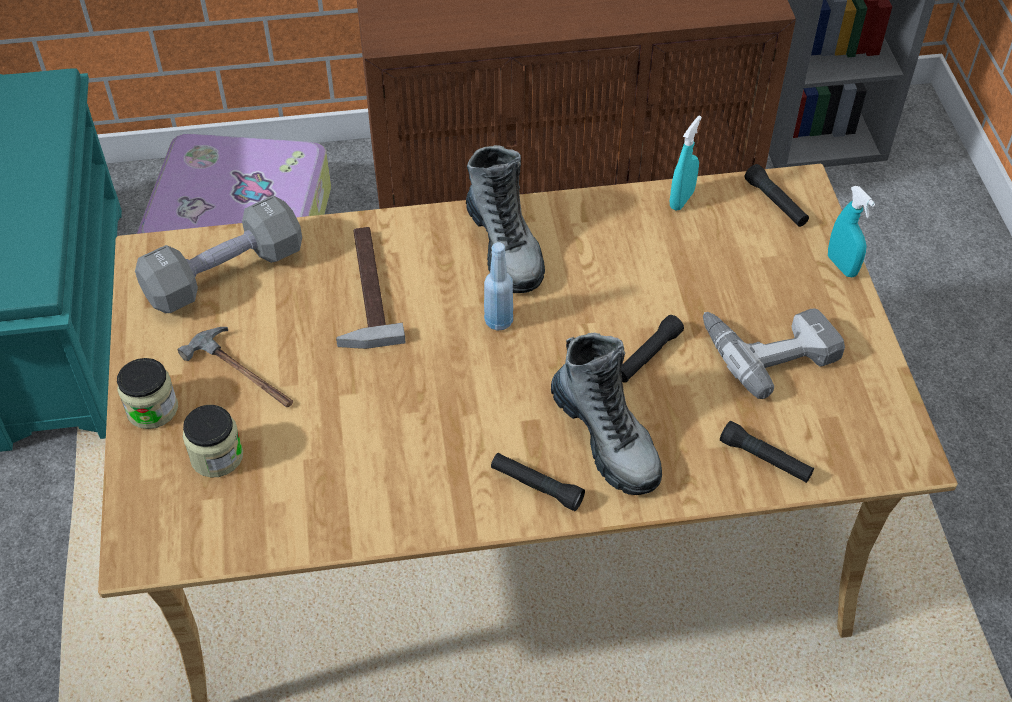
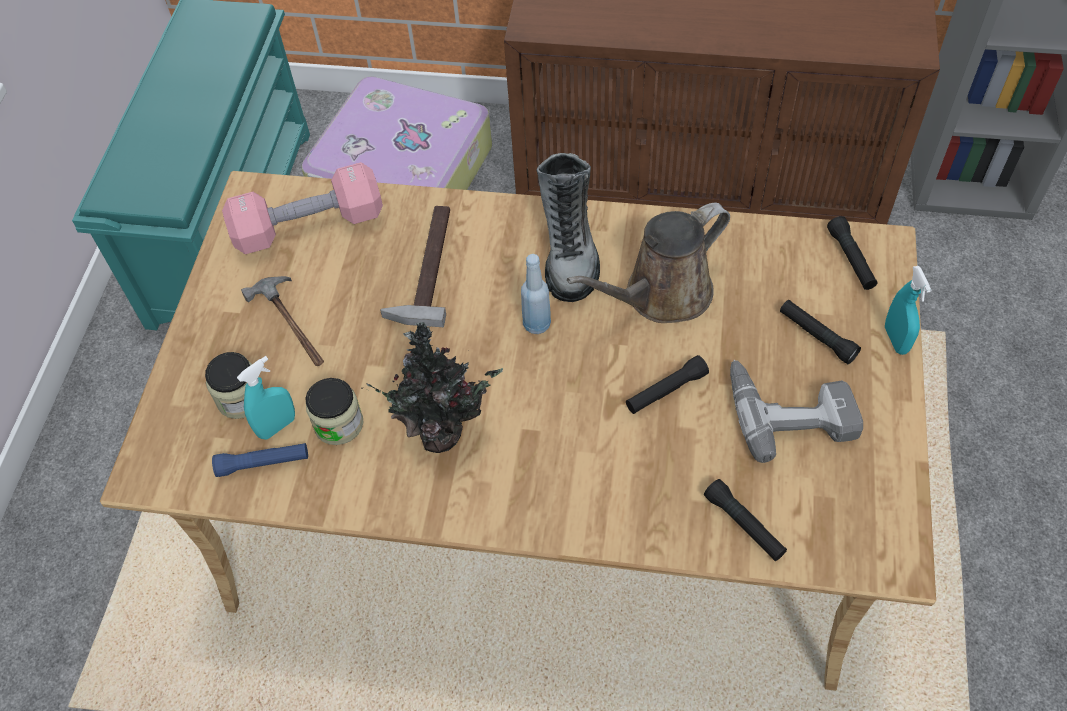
camera: 20 degrees right, 5 degrees up
jar [117,358,178,429] -> jar moved to [305,378,364,445]
grey dumbbell [135,196,302,313] -> pink dumbbell [222,162,383,254]
black flashlight [491,453,585,511] -> black flashlight moved to [780,300,861,364]
boot [551,333,662,495] -> none
turquoise spray bottle [670,116,702,211] -> turquoise spray bottle moved to [237,356,295,440]
none -> blue flashlight [212,443,308,477]
none -> potted plant [361,322,503,453]
none -> brown watering can [567,203,730,323]

